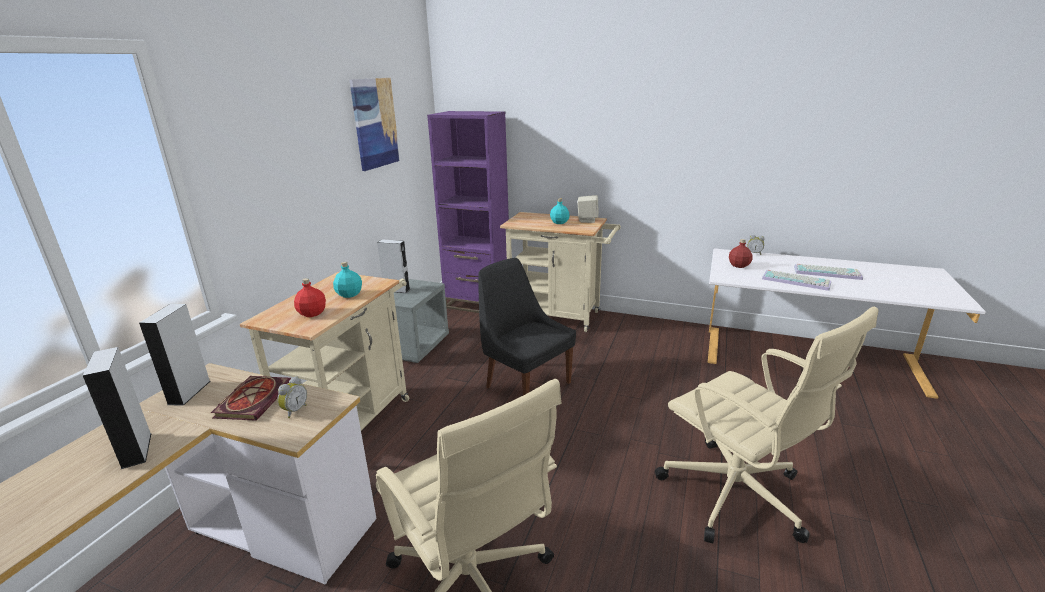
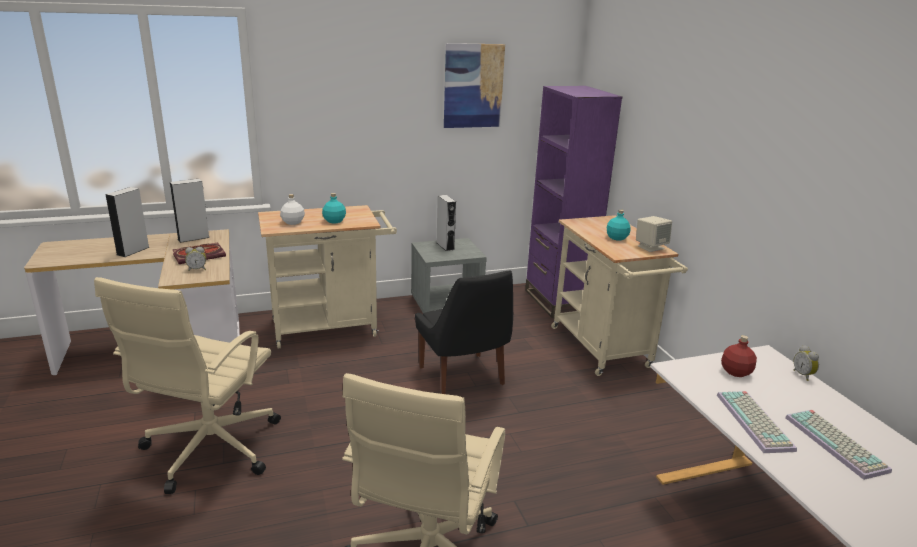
camera: 50 degrees right, 0 degrees up
red bottle [294,278,326,317] -> white bottle [280,194,305,225]
black chair [479,258,576,396] -> black chair turned 150 degrees clockwise [415,270,513,394]

